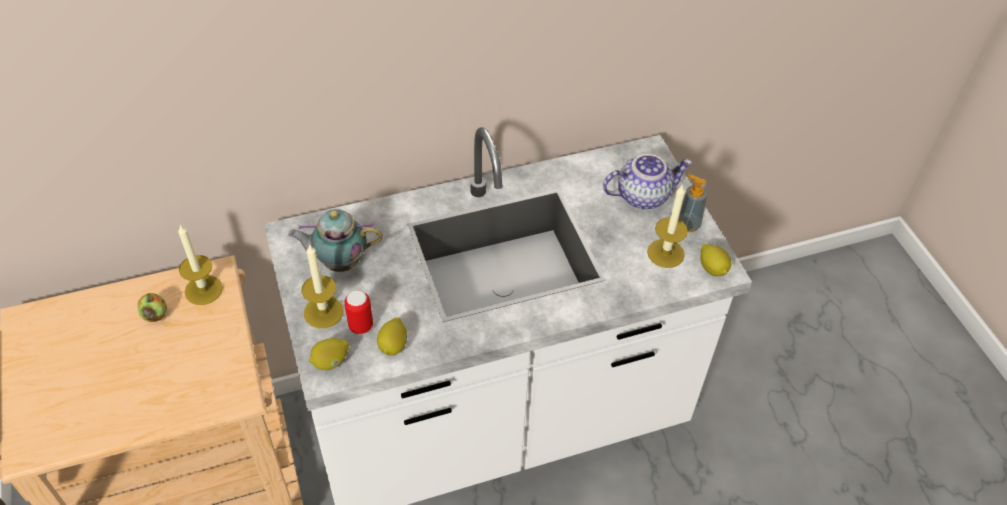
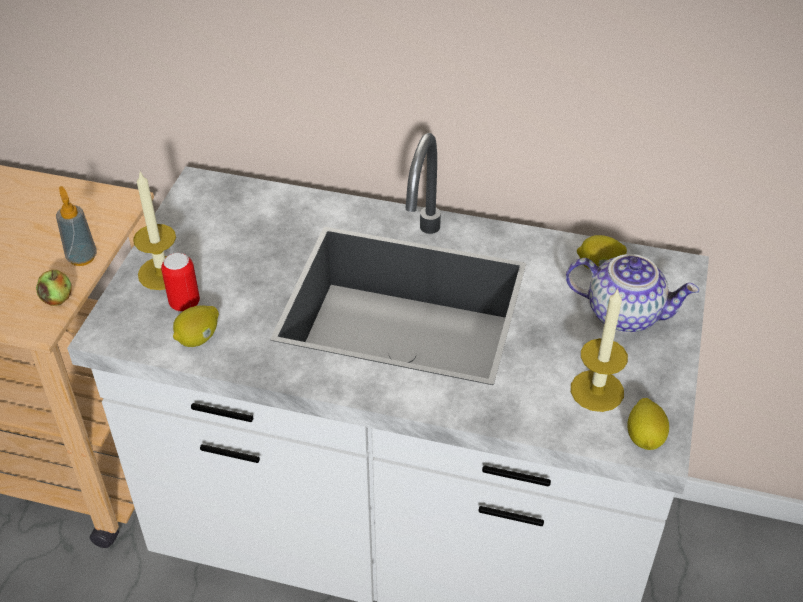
camera: 35 degrees right, 5 degrees down
apple [137,293,167,322] -> apple moved to [36,270,72,306]
candle [178,225,223,305] -> none
teapot [288,209,383,272] -> none
lemon [309,338,349,370] -> lemon moved to [577,235,627,269]
soap dispenser [679,174,708,232] -> soap dispenser moved to [56,186,97,266]

